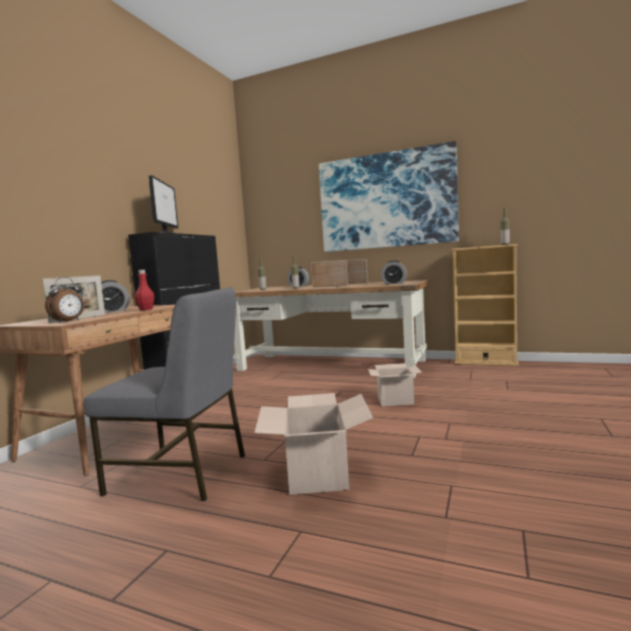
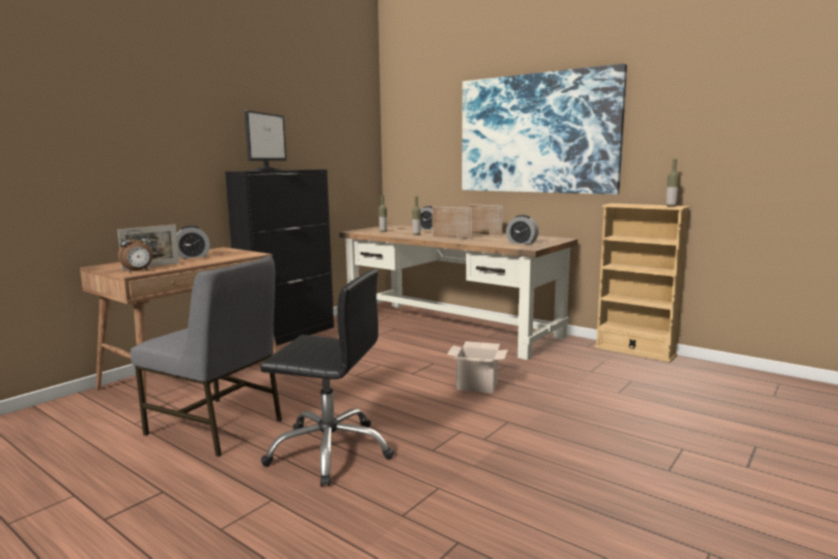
camera: 15 degrees right, 5 degrees up
red bottle [135,269,154,311] -> none
cardboard box [254,393,373,495] -> black office chair [260,269,394,487]

